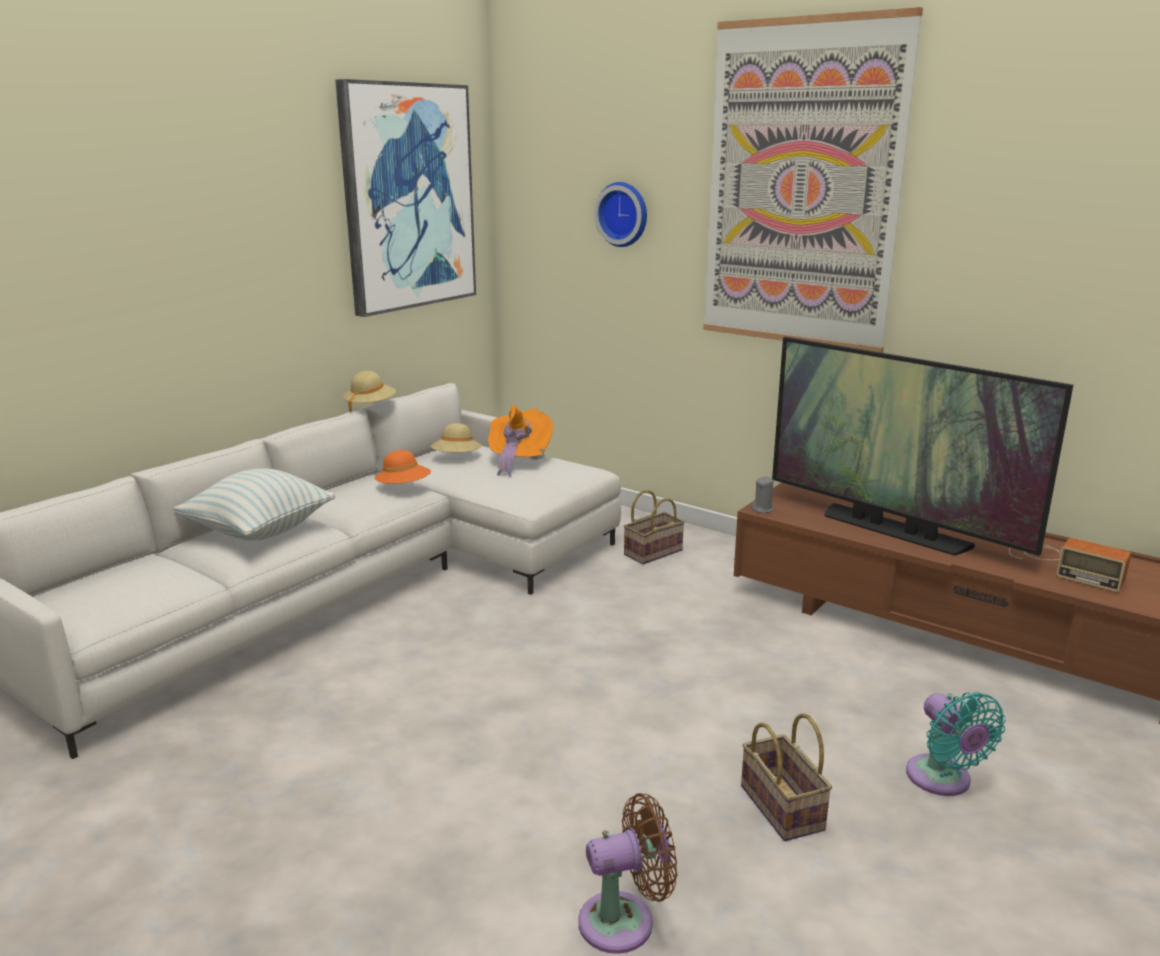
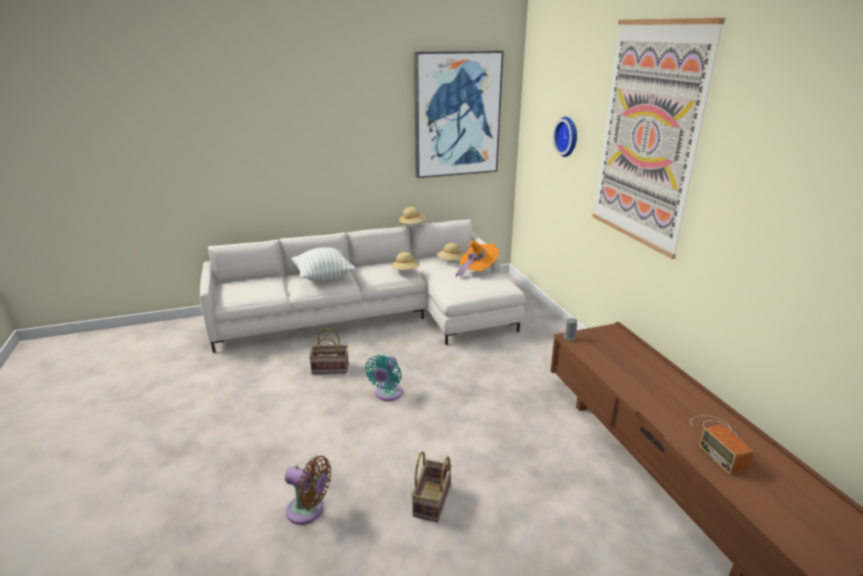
camera: 35 degrees right, 5 degrees up
orange hat [375,450,431,484] -> beige hat [391,252,420,270]
basket [624,490,685,564] -> basket moved to [309,328,349,374]
television [772,337,1073,556] -> none
turquoise fan [906,692,1006,796] -> turquoise fan moved to [365,355,403,401]

